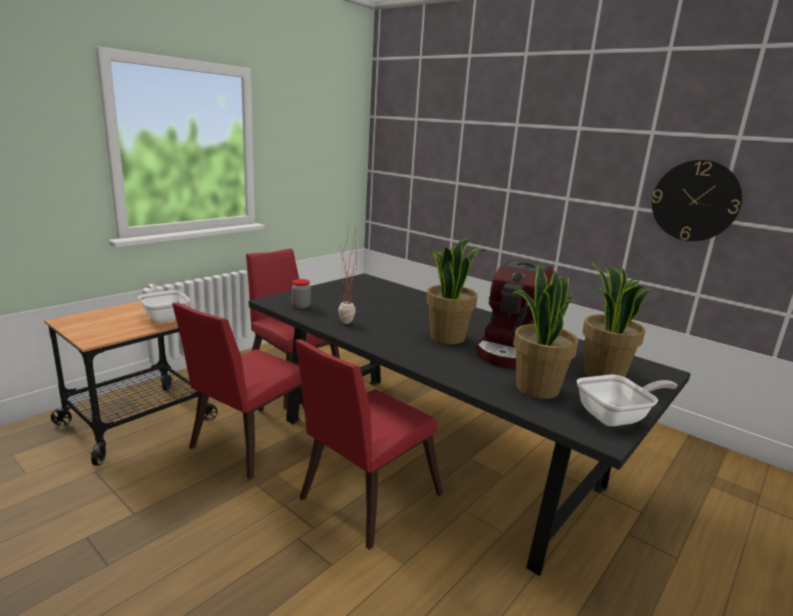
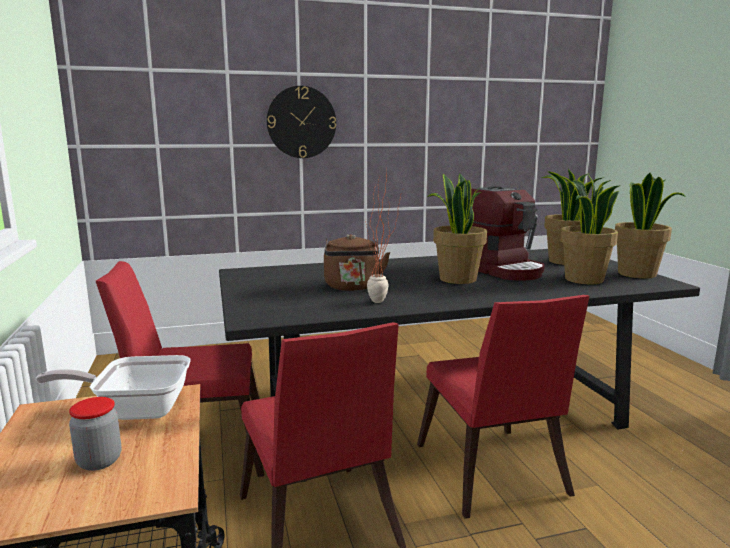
camera: 55 degrees left, 5 degrees down
jar [292,279,311,309] -> jar moved to [69,397,121,471]
frying pan [577,375,678,427] -> potted plant [615,173,686,279]
wall clock [652,160,742,241] -> wall clock moved to [266,86,336,158]
none -> brown kettle [324,234,390,291]

